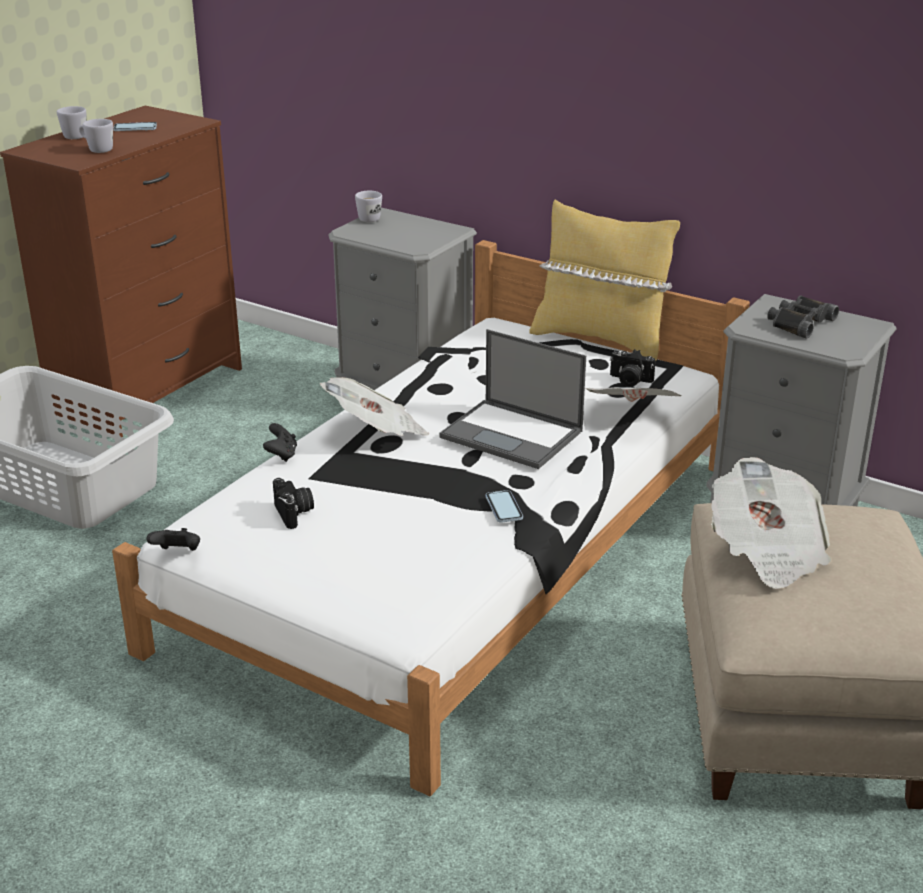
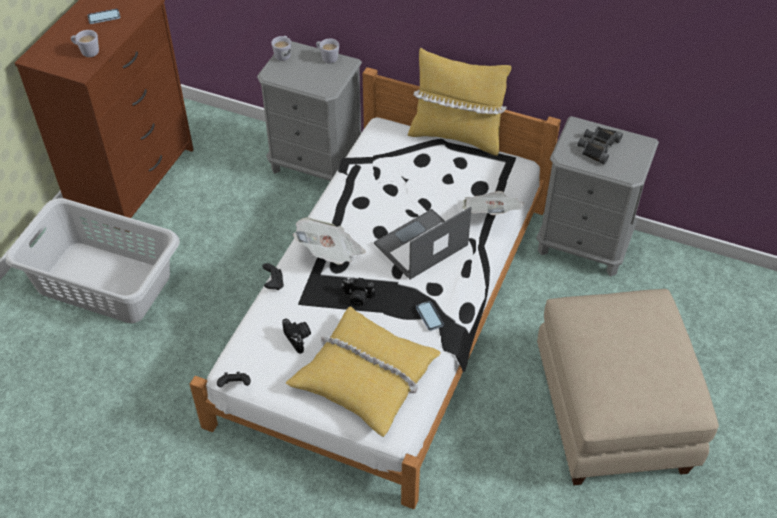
camera: 10 degrees left, 20 degrees up
white mug [57,106,86,139] -> white mug moved to [316,39,339,63]
laptop [440,329,586,469] -> laptop turned 120 degrees clockwise [374,207,472,280]
camera [610,349,656,387] -> camera moved to [342,277,375,307]
newspaper [711,457,831,589] -> none
none -> yellow pillow [286,306,441,437]

